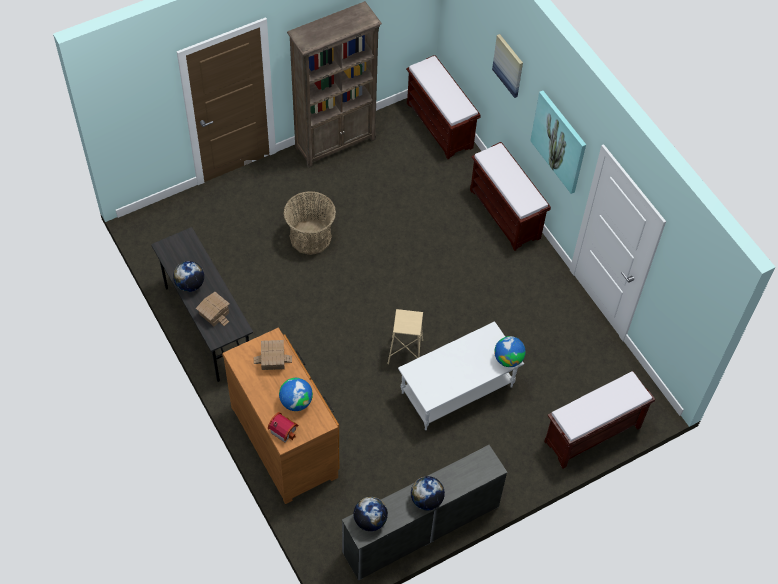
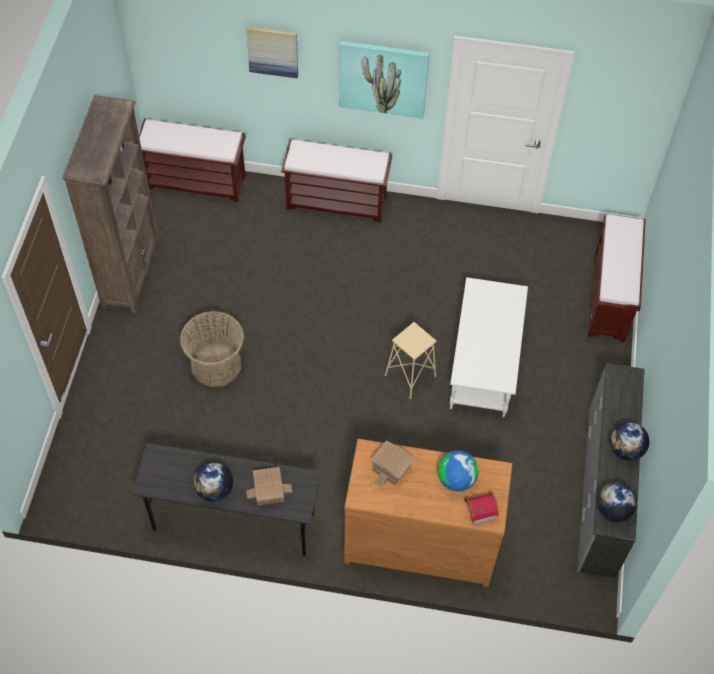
camera: 50 degrees left, 0 degrees up
globe [494,336,526,367] -> none

